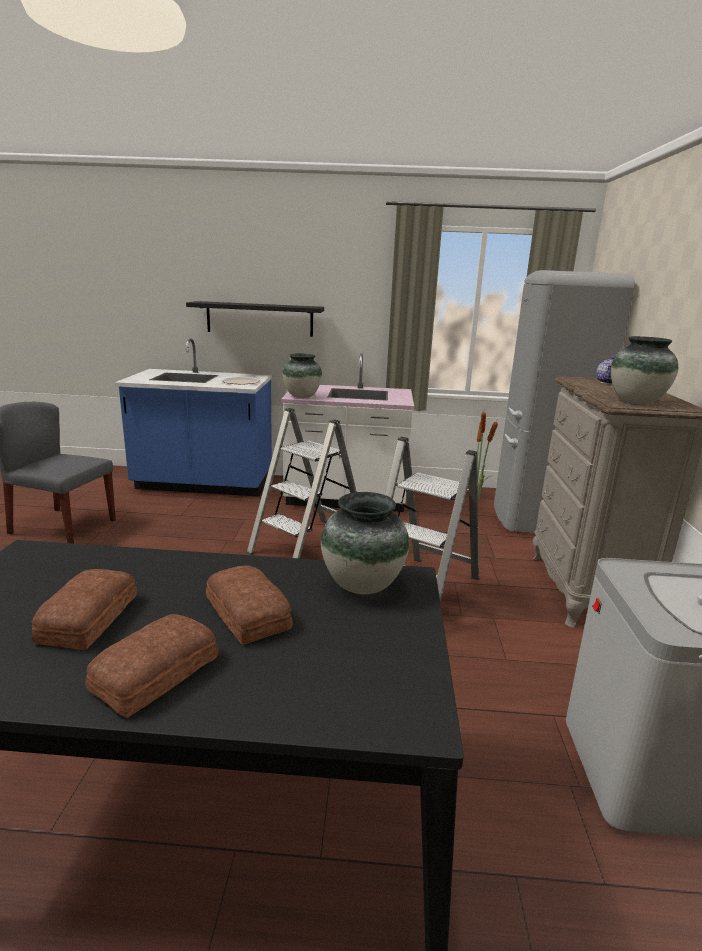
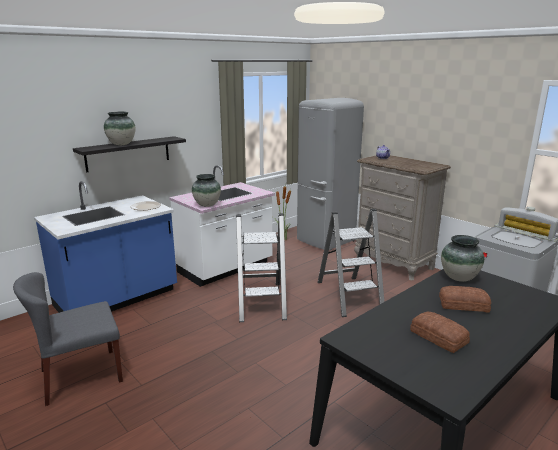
camera: 45 degrees left, 0 degrees up
bread [85,614,219,718] -> none
vase [611,336,678,404] -> vase moved to [104,112,135,145]

